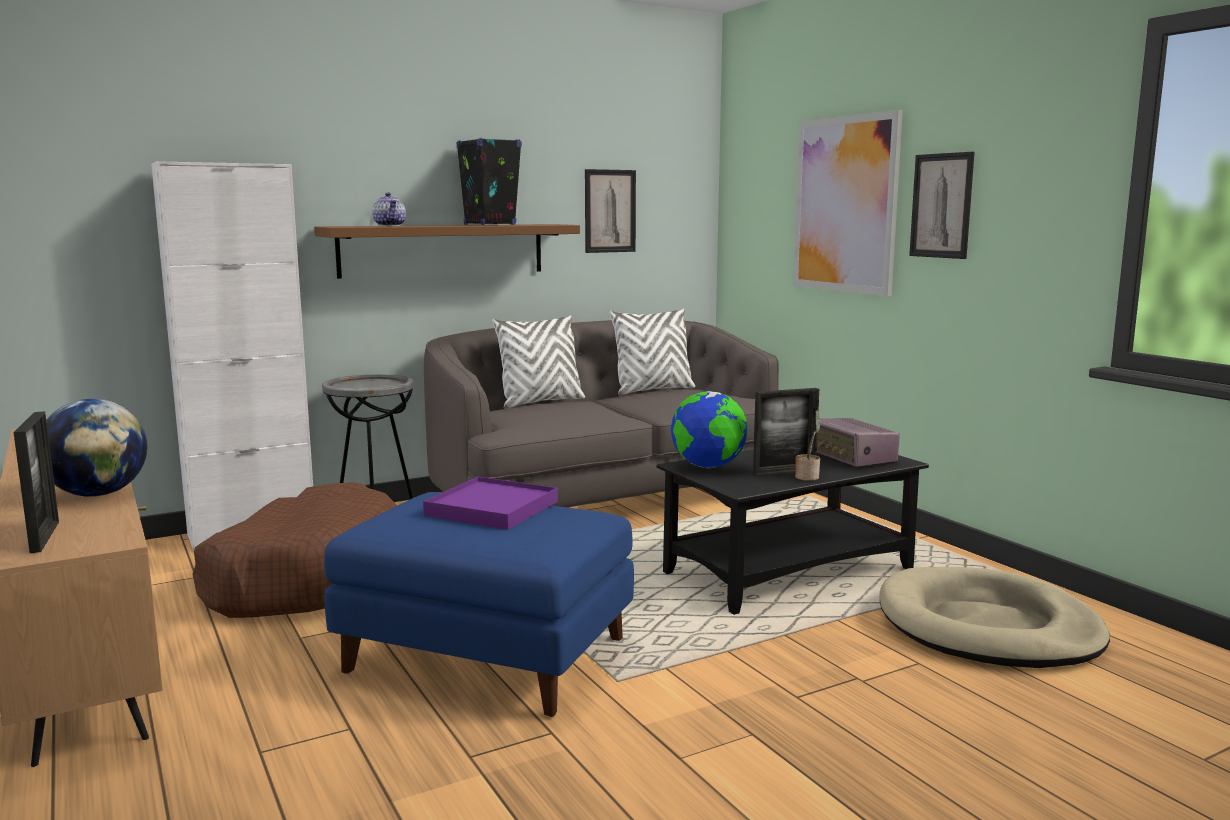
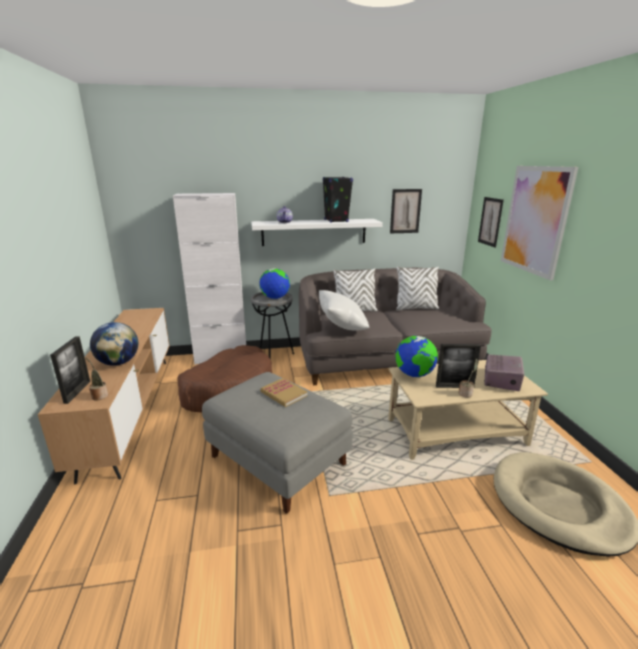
camera: 20 degrees right, 10 degrees up
brown shelf [314,224,580,279] -> white shelf [251,219,383,246]
blue ottoman [324,492,634,717] -> grey ottoman [202,372,353,514]
purple tray [423,477,558,530] -> book [261,378,307,407]
black coffee table [657,449,929,615] -> beige coffee table [388,360,548,460]
radio [817,418,900,467] -> radio turned 150 degrees counterclockwise [484,355,524,391]
picture [909,152,975,259] -> picture moved to [478,197,504,248]
none -> potted plant [86,358,108,401]
none -> globe [259,268,290,299]
none -> white pillow [319,290,369,331]

